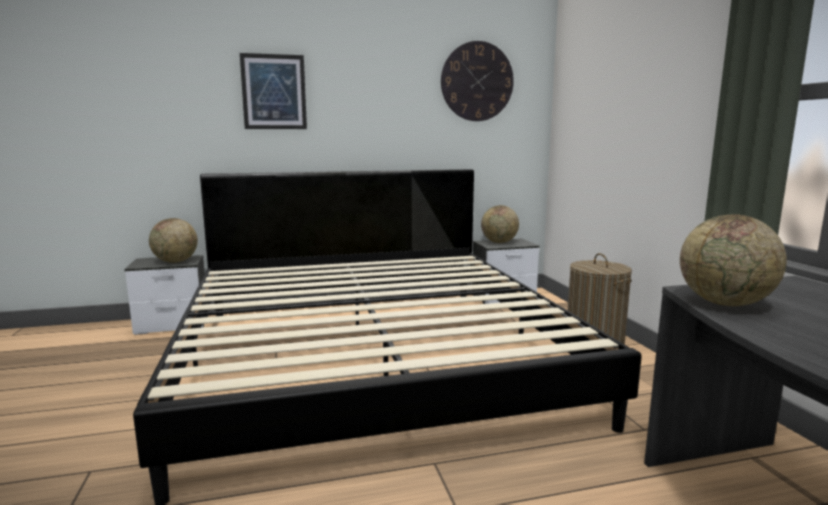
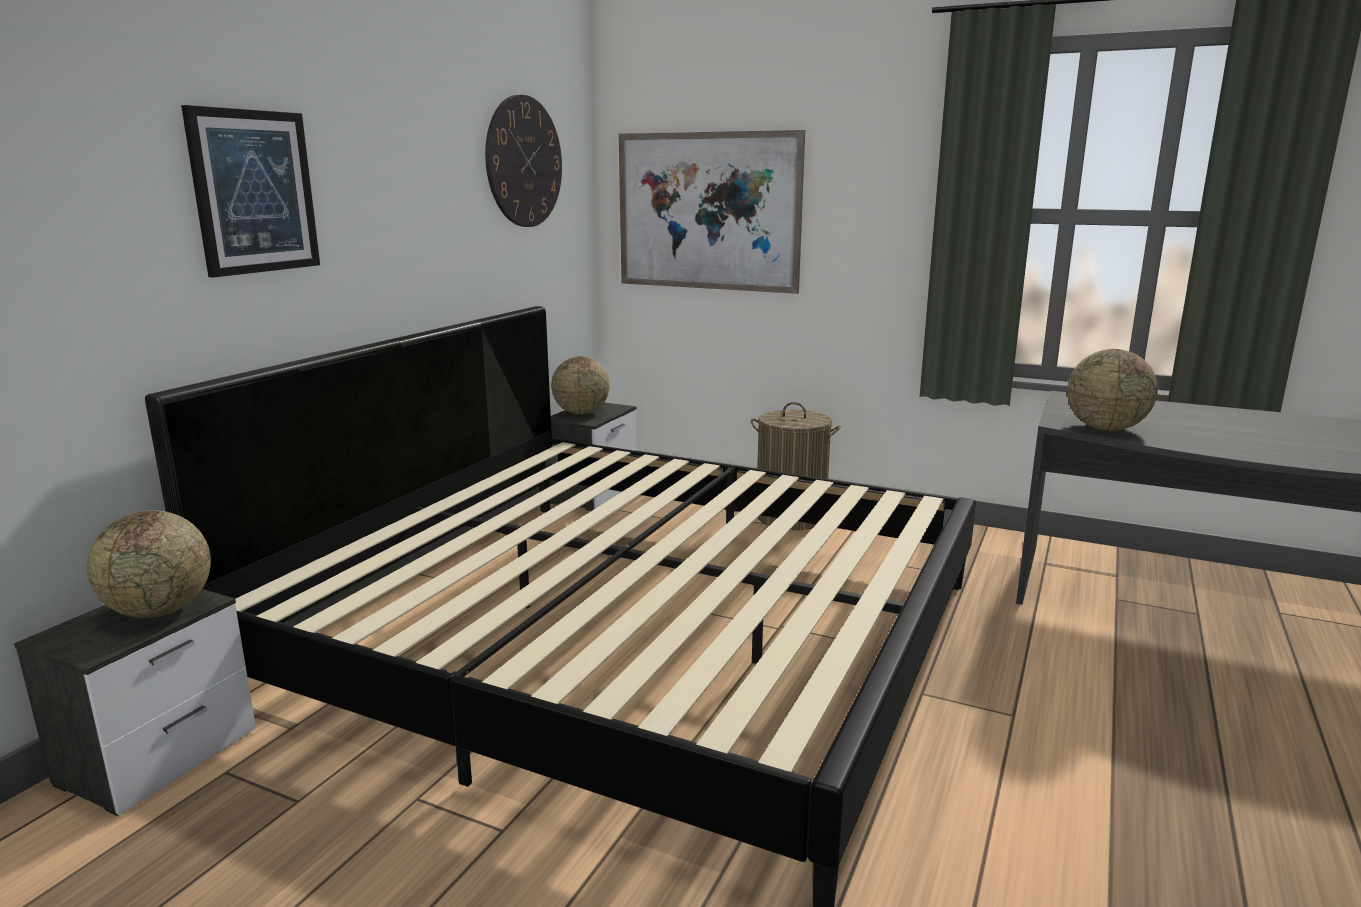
camera: 50 degrees left, 5 degrees up
none -> picture [619,130,805,294]

